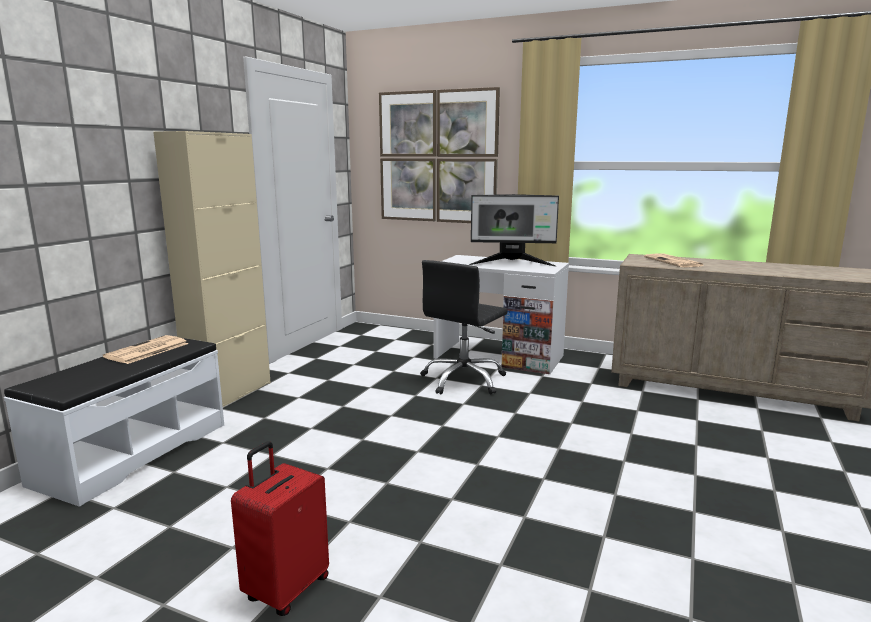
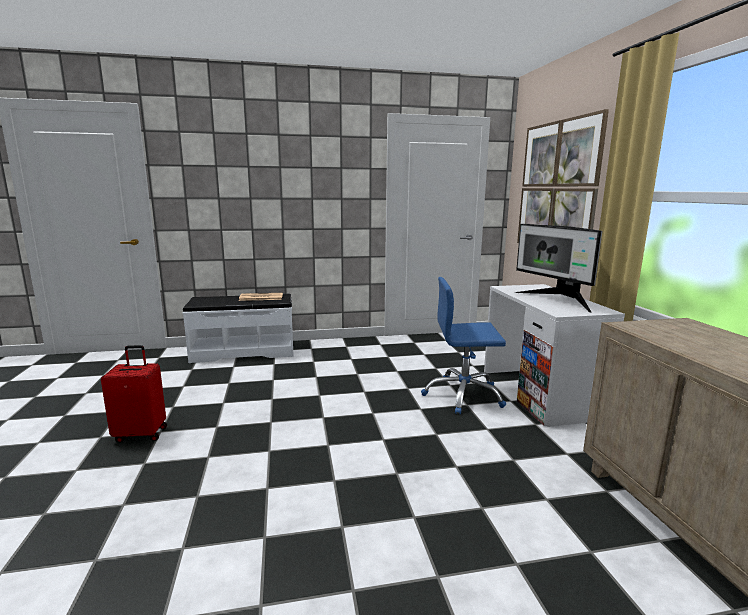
camera: 55 degrees right, 0 degrees up
beige cabinet [153,131,271,407] -> none
black office chair [420,260,508,394] -> blue office chair [421,277,506,415]
newspaper [644,253,703,267] -> none

